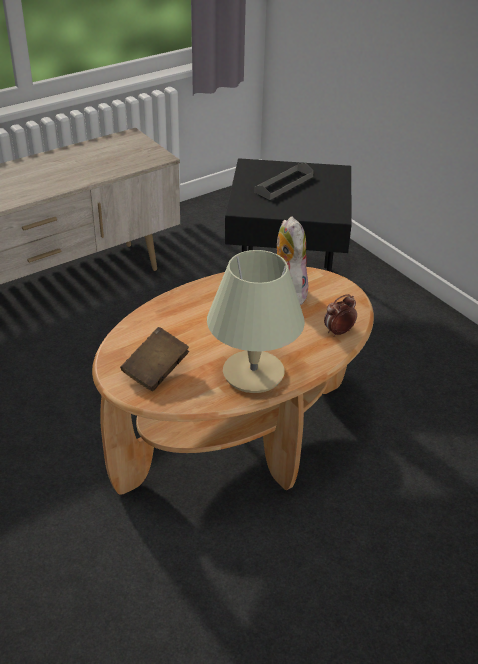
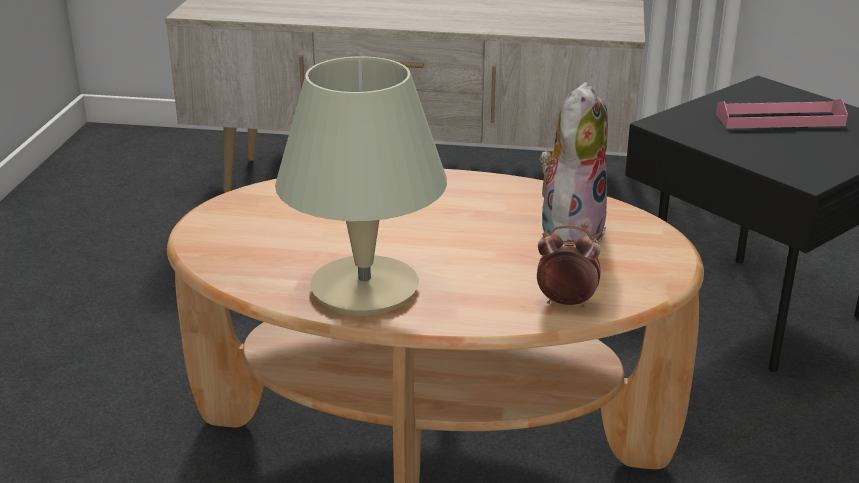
camera: 45 degrees right, 10 degrees down
brown book [120,327,189,391] -> none
grey tray [254,163,314,200] -> pink tray [716,99,848,129]

